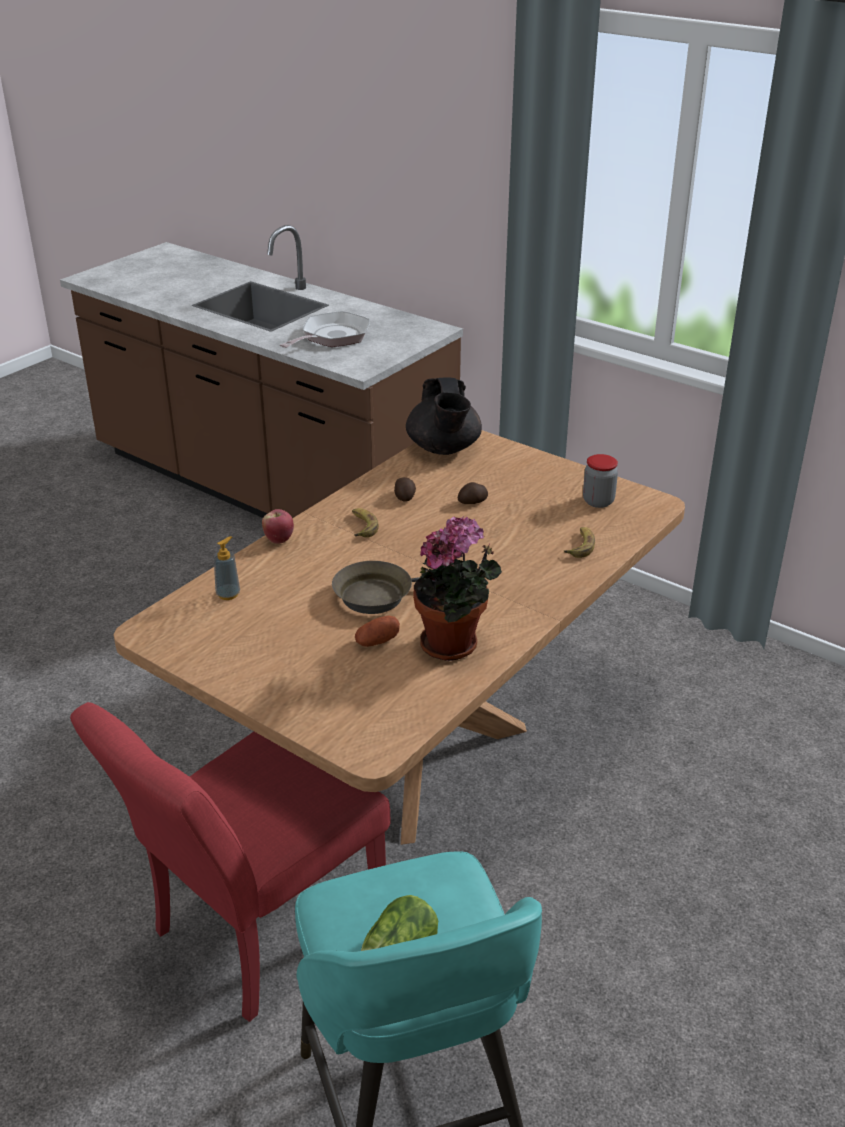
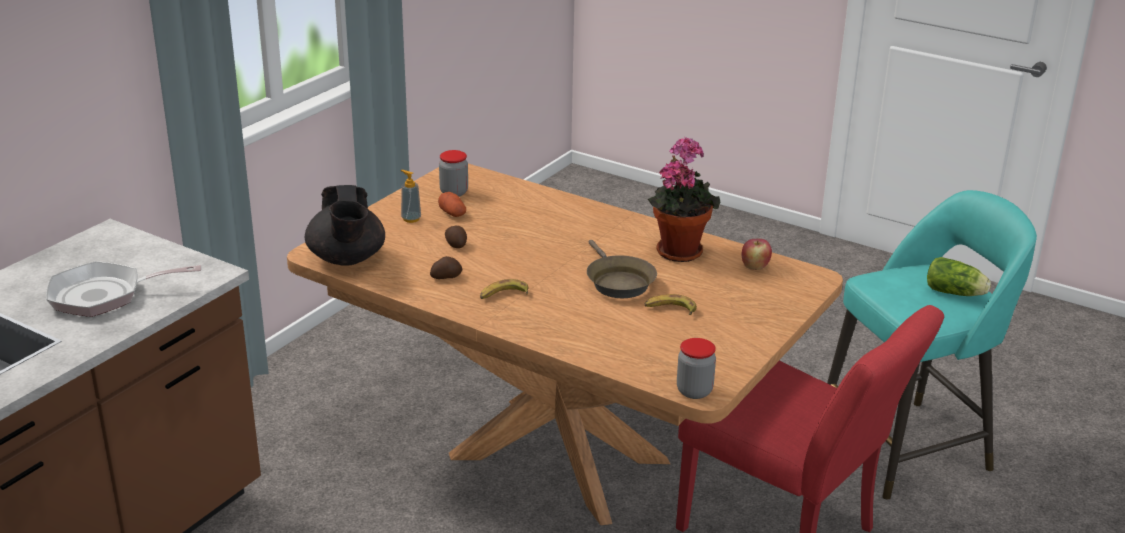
camera: 95 degrees left, 5 degrees down
soap dispenser [214,536,240,600] -> soap dispenser moved to [401,170,421,223]
apple [262,509,294,544] -> apple moved to [741,239,772,270]
frying pan [280,311,370,348] -> frying pan turned 45 degrees counterclockwise [46,261,201,317]
potato [355,616,400,647] -> potato moved to [438,192,466,217]
black teapot [406,378,482,455] -> black teapot turned 90 degrees clockwise [305,185,385,266]
banana [564,527,595,558] -> banana moved to [645,294,697,315]
none -> jar [677,338,716,399]

